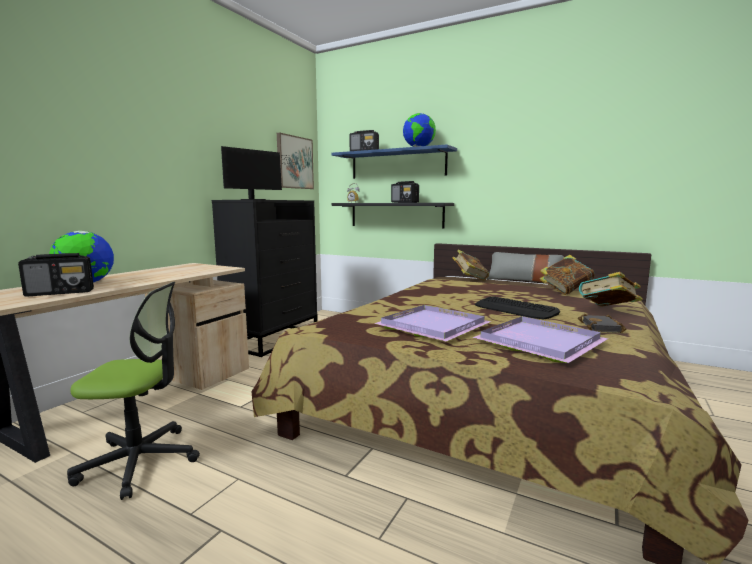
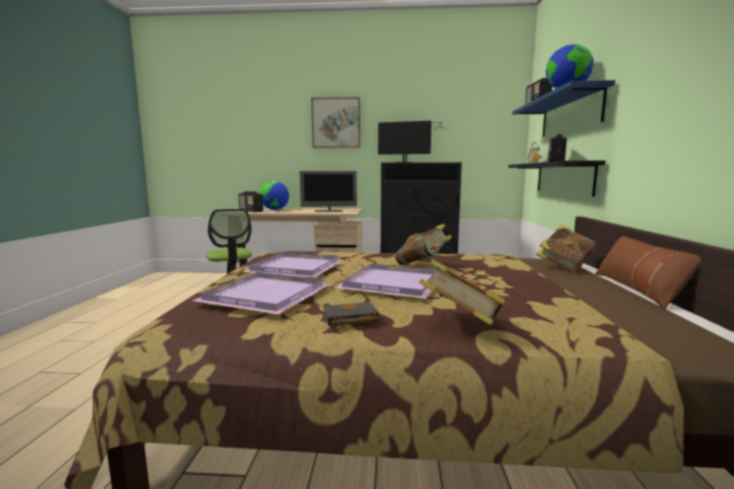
camera: 65 degrees right, 0 degrees up
picture [277,133,314,189] -> picture moved to [311,97,360,148]
keyboard [475,296,560,320] -> purple tray [335,264,435,300]
grey pillow [487,252,564,283] -> brown pillow [595,236,701,310]
book [540,255,595,295] -> book moved to [395,224,452,266]
none -> monitor [300,171,357,212]

